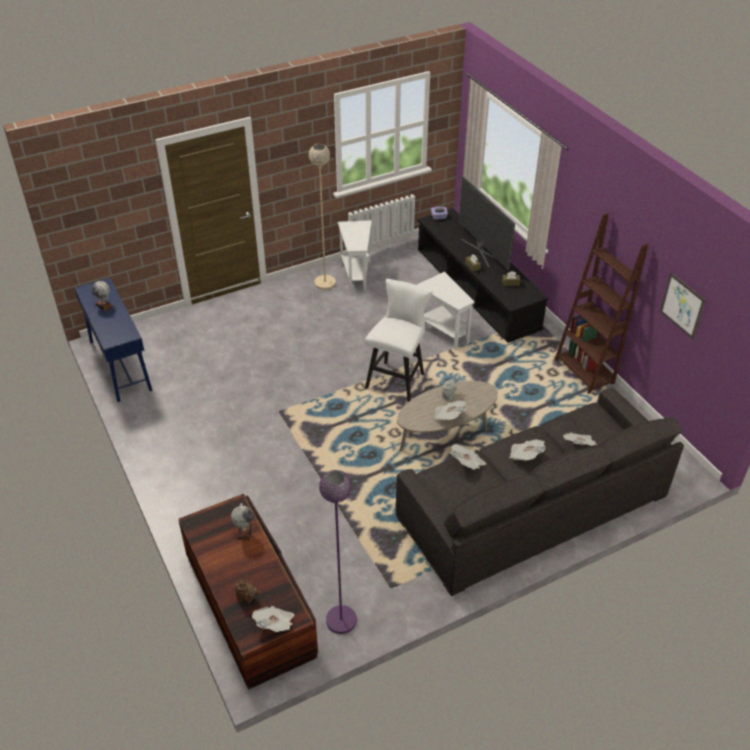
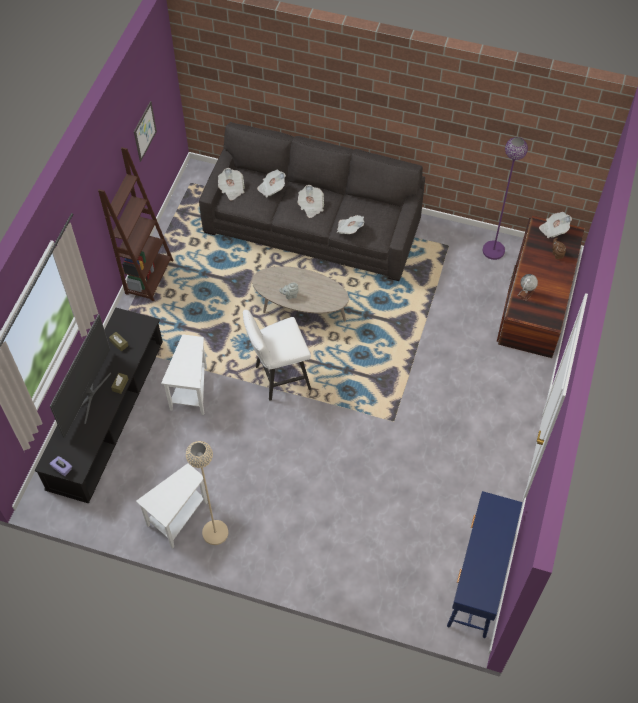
camera: 135 degrees left, 15 degrees up
globe [91,281,113,311] -> none
newspaper [434,400,467,420] -> newspaper moved to [218,168,245,201]

